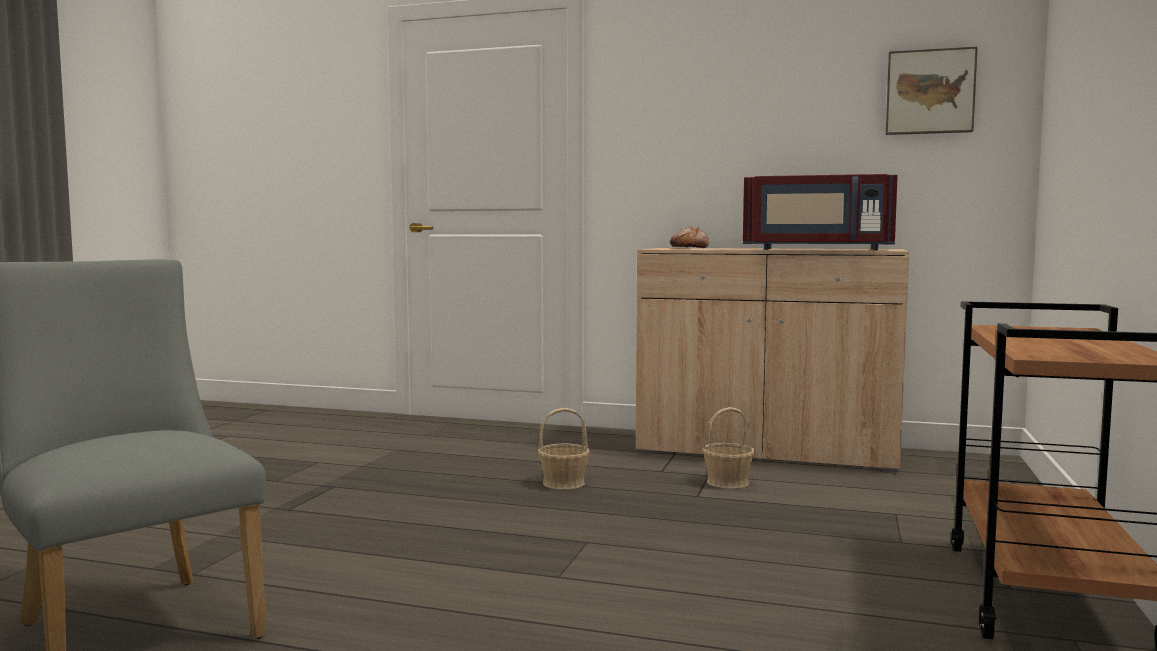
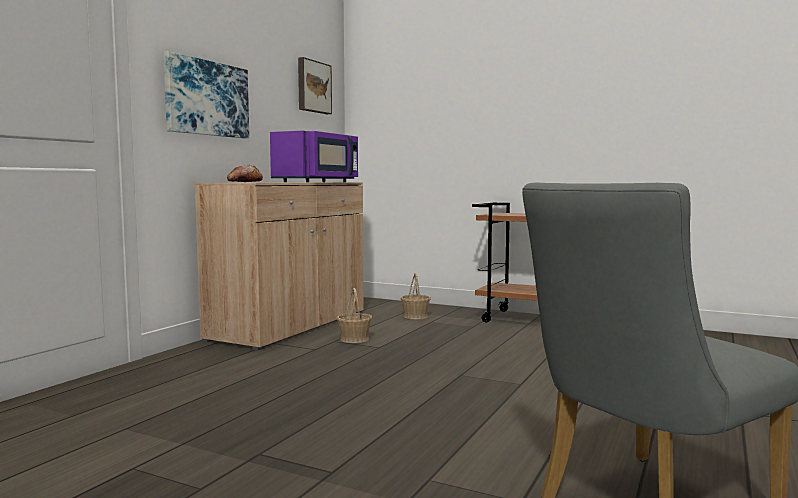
camera: 80 degrees left, 0 degrees up
basket [538,408,590,489] -> basket moved to [401,273,431,319]
red microwave [743,174,898,250] -> purple microwave [270,131,358,182]
none -> picture [164,51,249,138]

